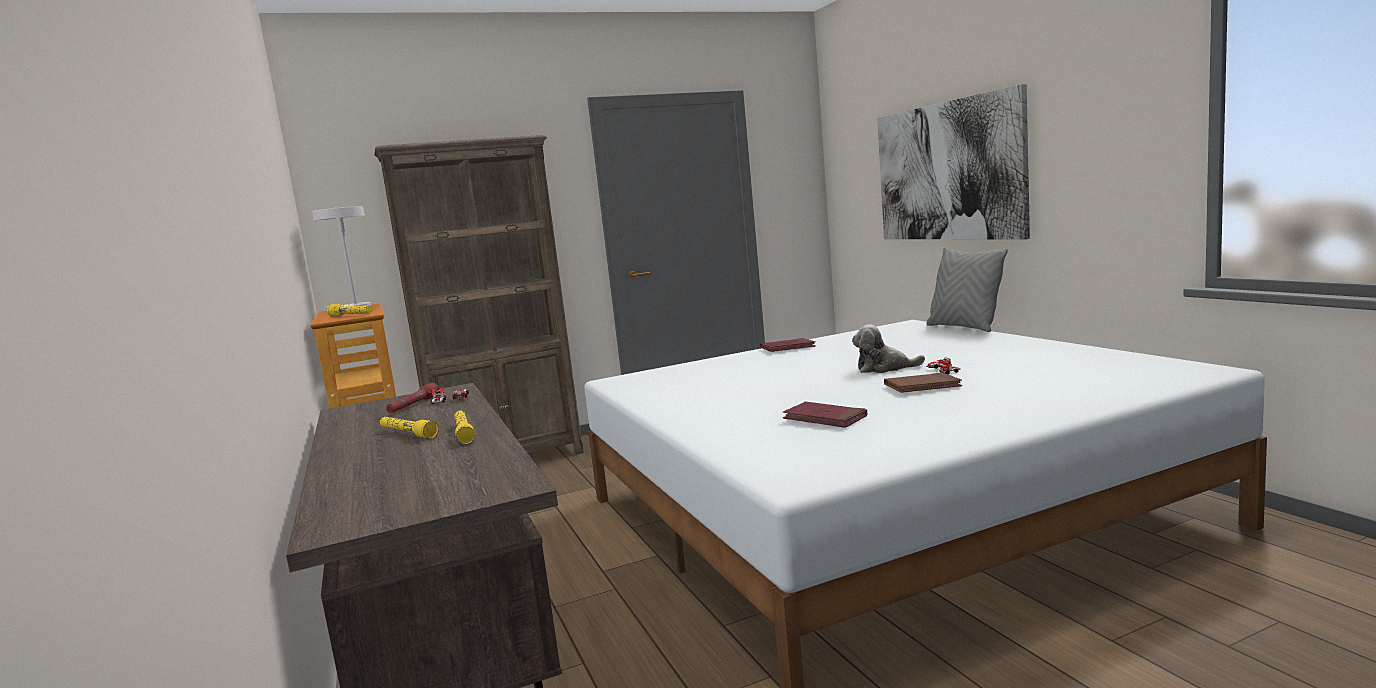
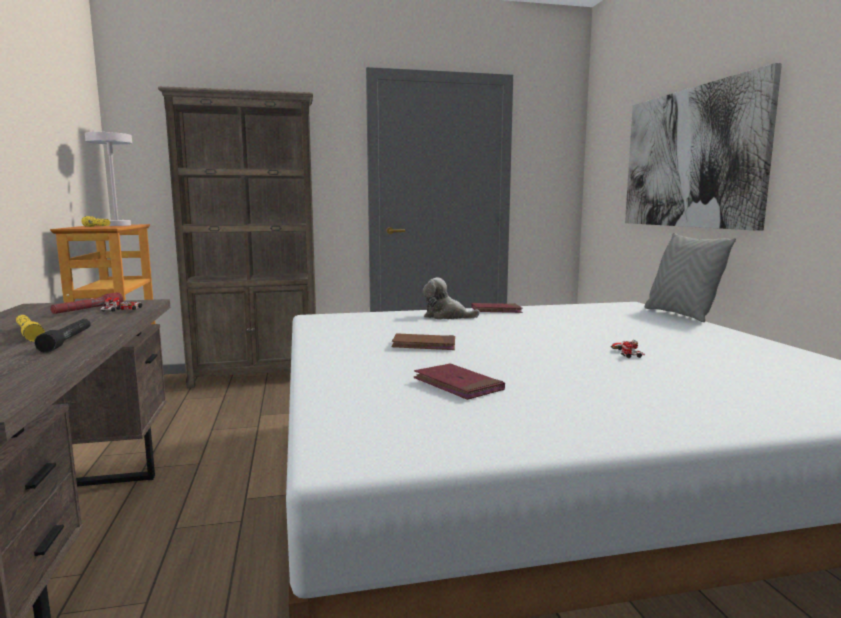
camera: 10 degrees right, 0 degrees up
yellow flashlight [455,410,475,445] -> black flashlight [34,319,91,353]
plush toy [852,324,925,373] -> plush toy moved to [423,278,480,319]
brown book [884,372,962,393] -> brown book moved to [392,333,455,350]

